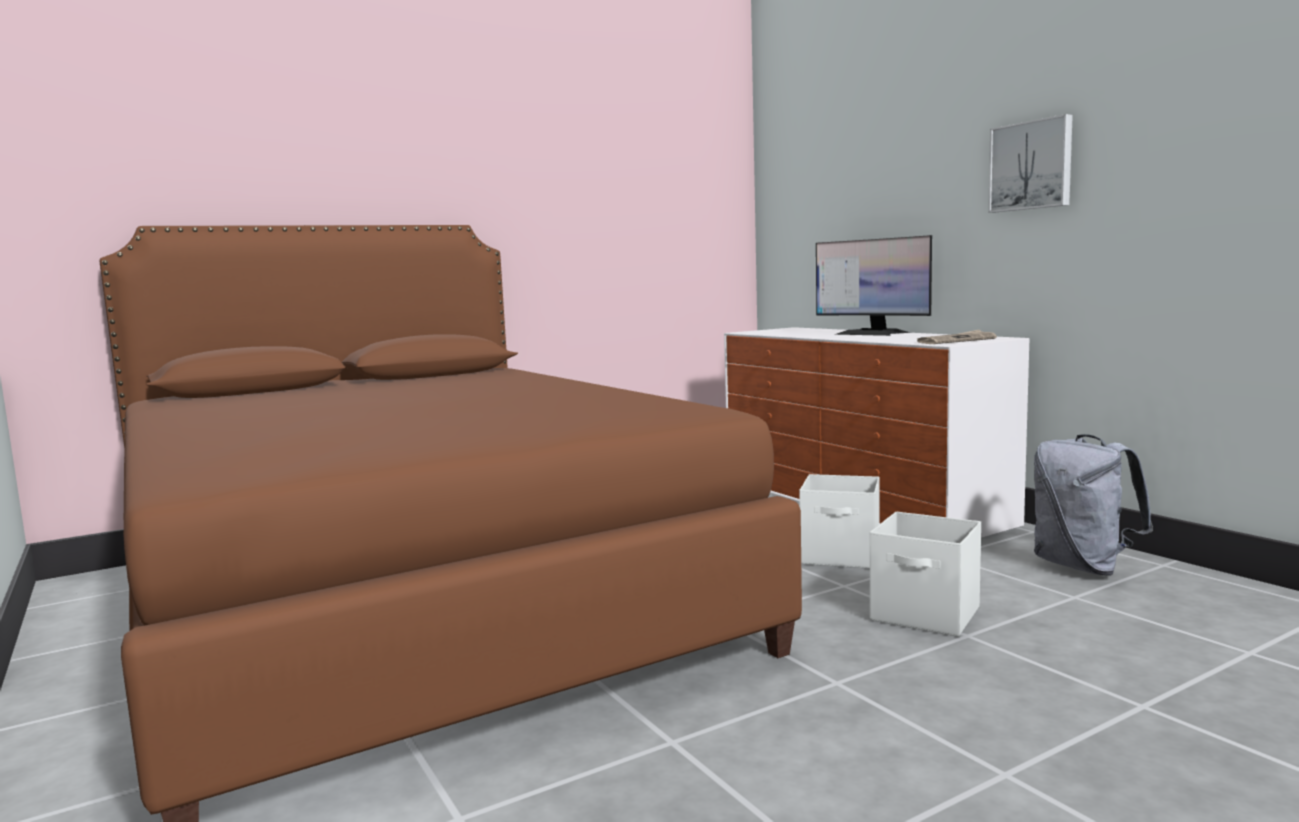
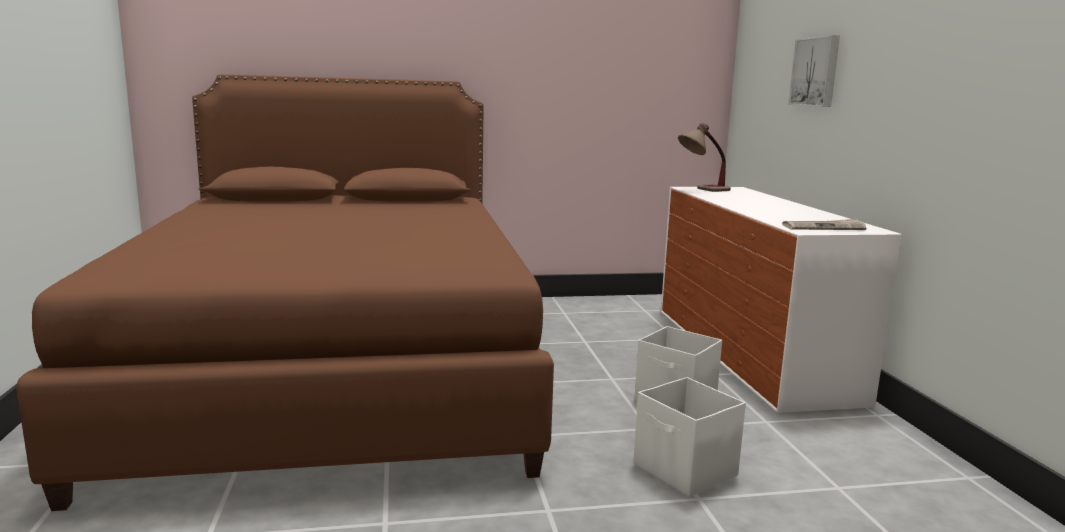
camera: 20 degrees right, 5 degrees up
monitor [816,235,932,336] -> none
picture [988,114,1073,213] -> picture moved to [788,35,840,107]
grey backpack [1034,434,1153,576] -> none
none -> table lamp [678,123,731,192]

